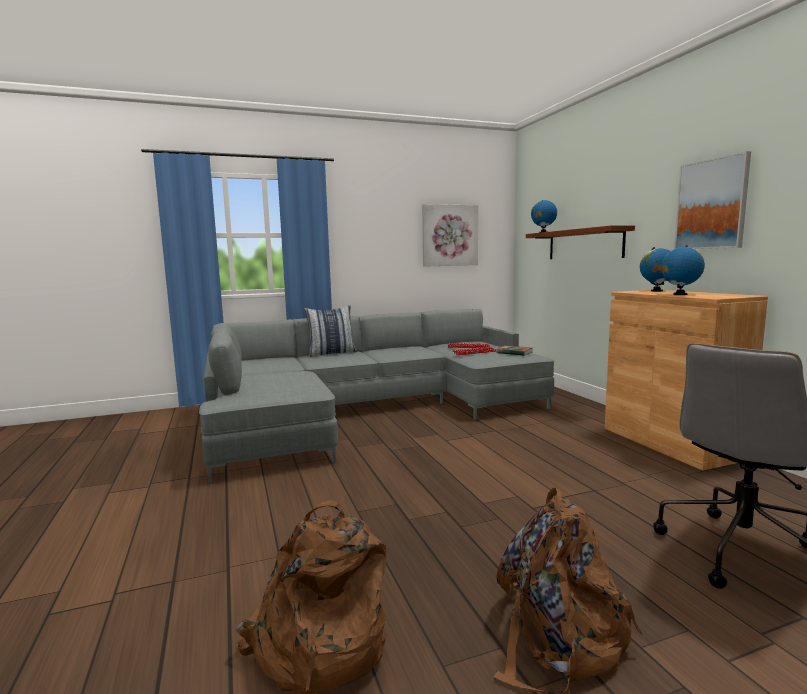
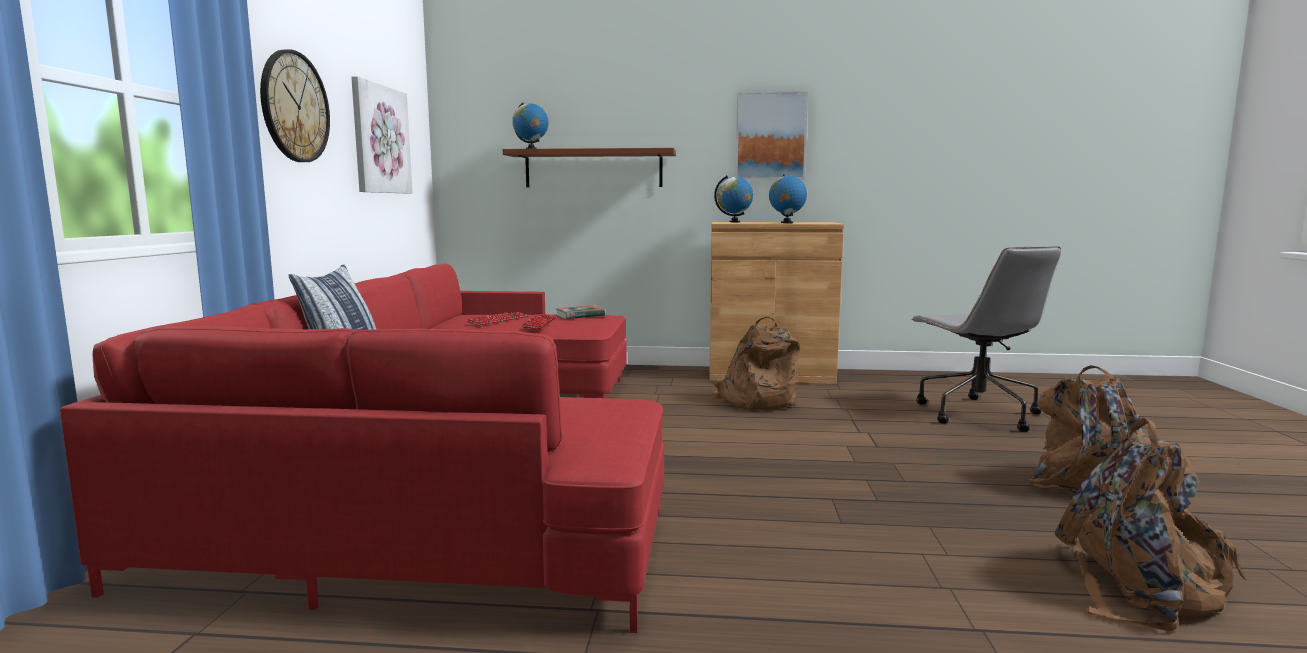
camera: 65 degrees left, 0 degrees up
grey sofa [199,309,554,483] -> red sofa [60,263,664,633]
none -> wall clock [260,50,330,162]
none -> brown backpack [712,315,800,410]

